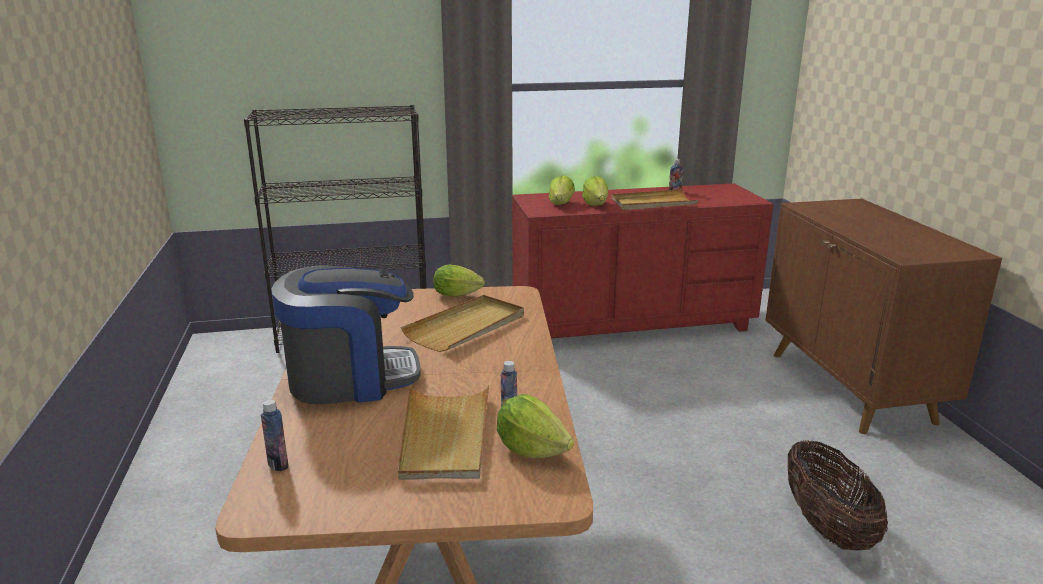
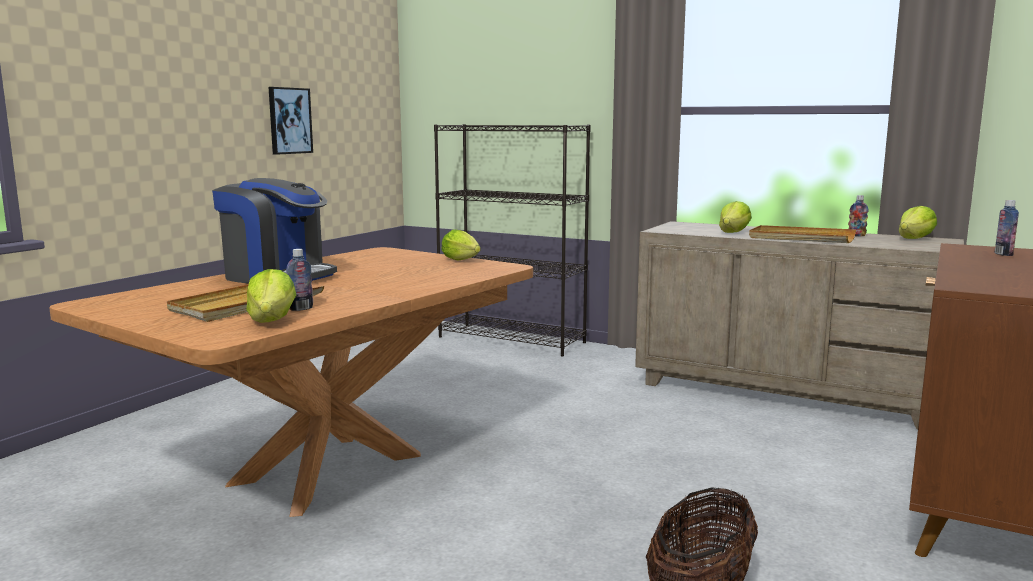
camera: 40 degrees right, 10 degrees down
bottle [261,399,289,471] -> bottle moved to [994,200,1019,256]
beige tray [401,295,524,352] -> none
red dresser [512,183,773,339] -> beige dresser [635,221,964,429]
lettuce [549,176,575,205] -> lettuce moved to [899,206,937,239]
none -> picture [268,87,313,155]

